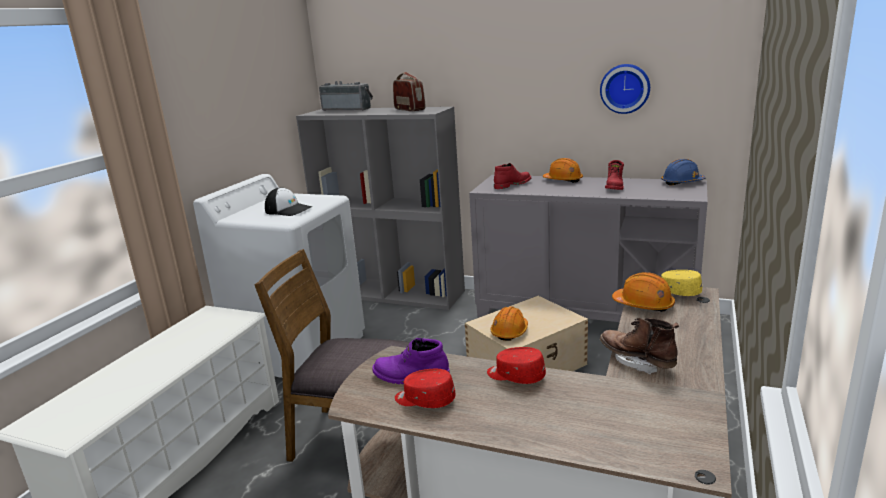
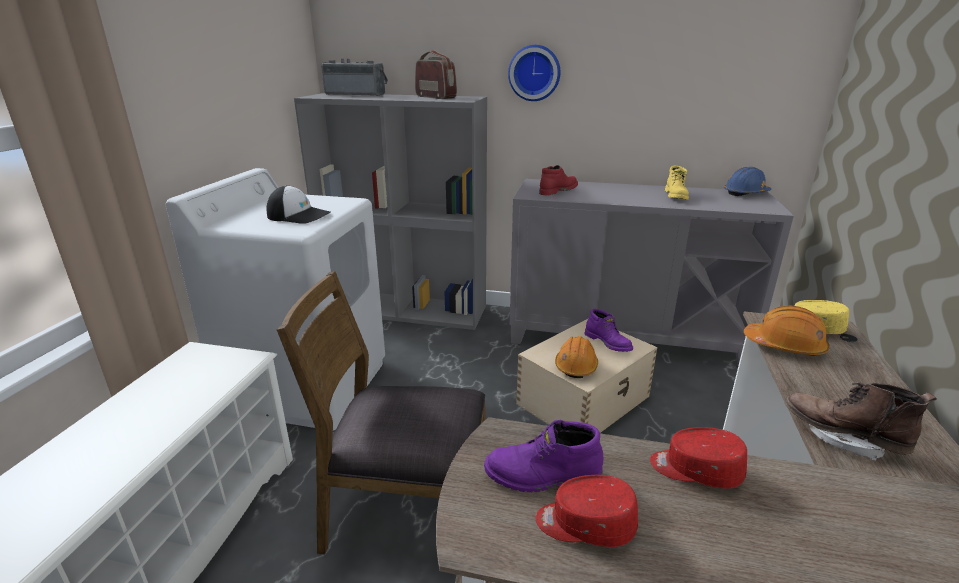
camera: 10 degrees left, 5 degrees up
orange hard hat [543,158,583,183] -> none
wall clock [600,64,650,114] -> wall clock moved to [508,45,560,101]
red boot [605,160,624,190] -> yellow boot [665,166,689,200]
none -> purple boot [585,309,633,352]

